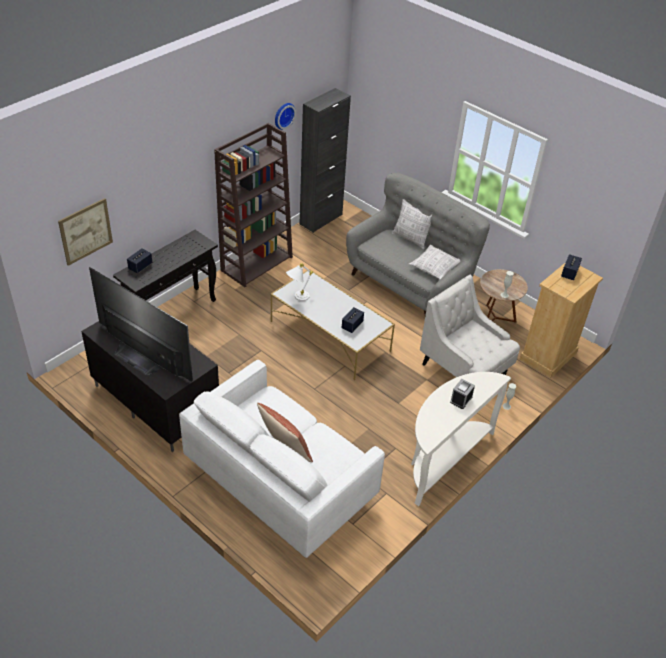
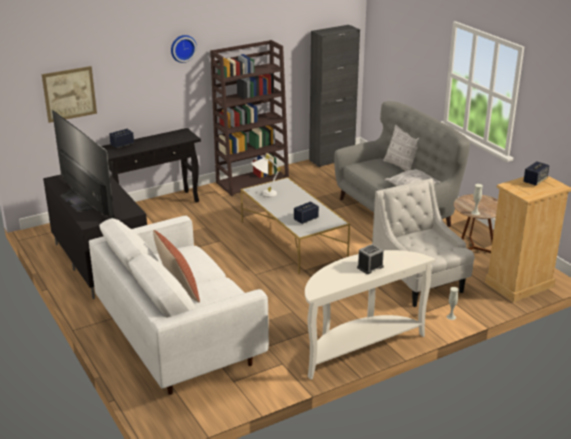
camera: 20 degrees right, 15 degrees down
wall clock [275,103,296,130] -> wall clock moved to [171,35,197,63]

